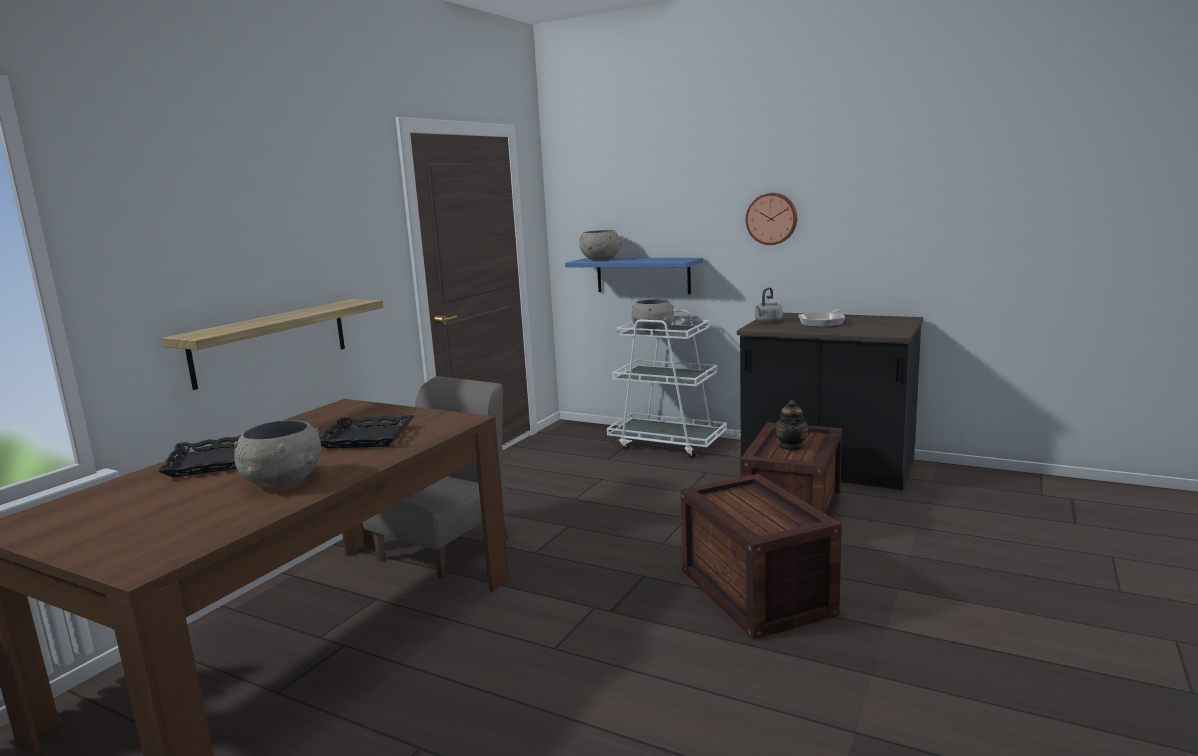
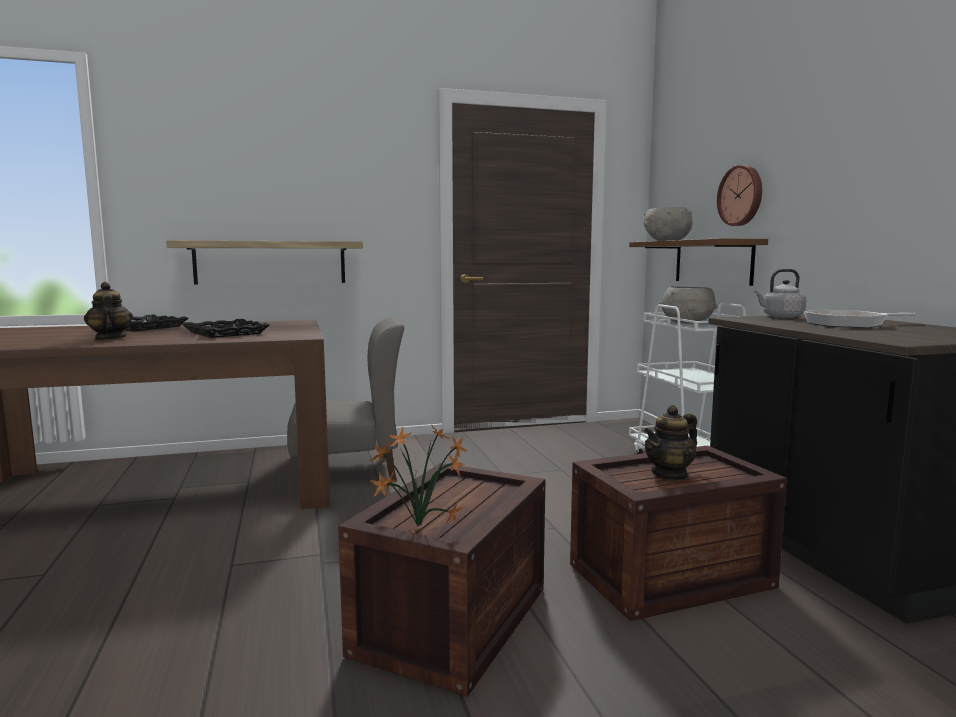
camera: 45 degrees right, 5 degrees down
grey bowl [234,420,321,488] -> teapot [84,282,133,340]
blue shelf [565,258,703,294] -> brown shelf [629,238,768,286]
wall clock [745,193,797,245] -> wall clock moved to [717,165,762,226]
none -> potted plant [369,424,467,527]

